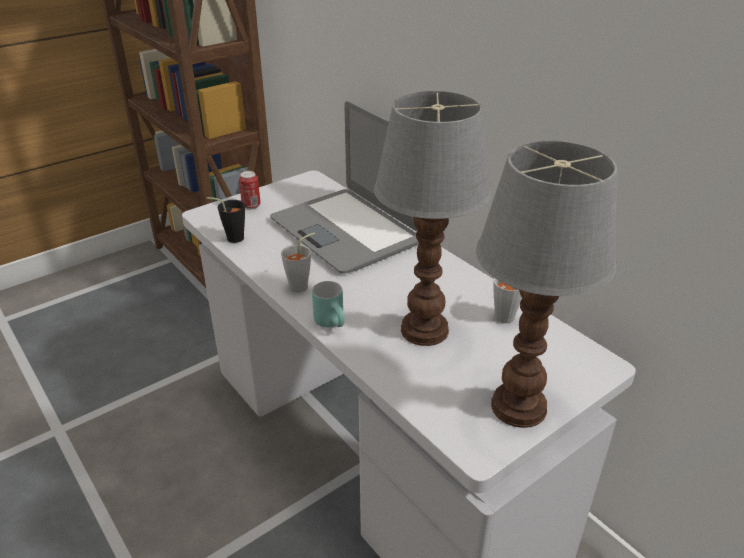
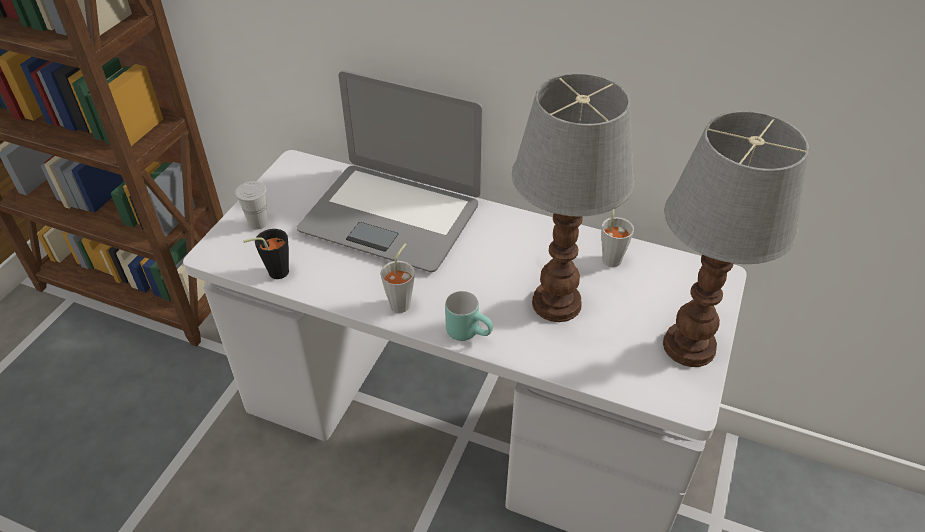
camera: 30 degrees left, 10 degrees up
can [239,171,261,209] -> white cup [235,181,268,229]

